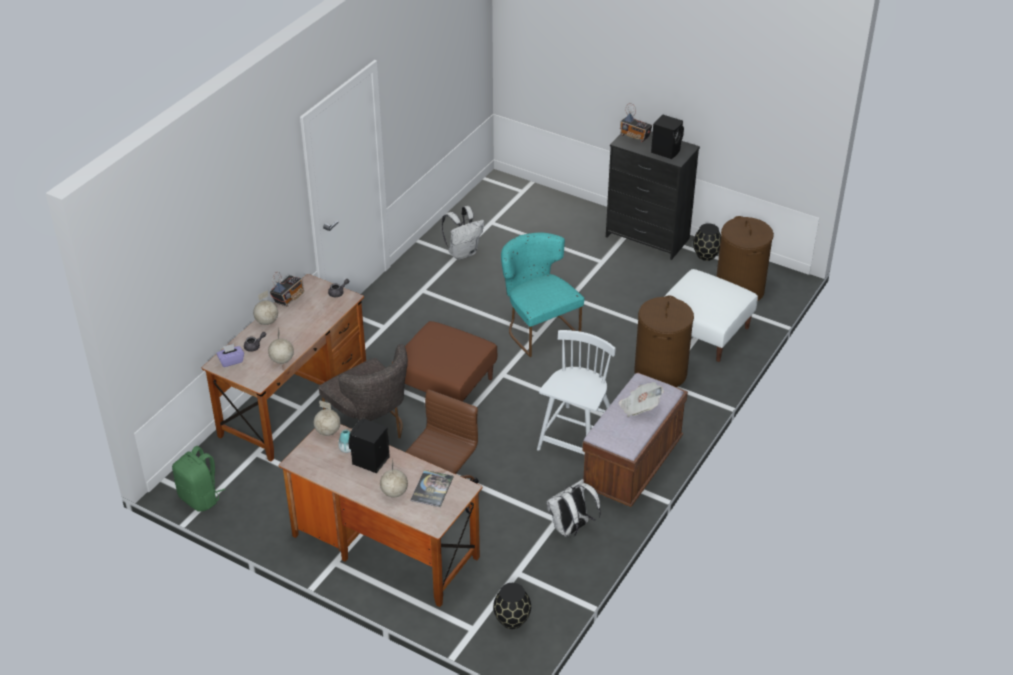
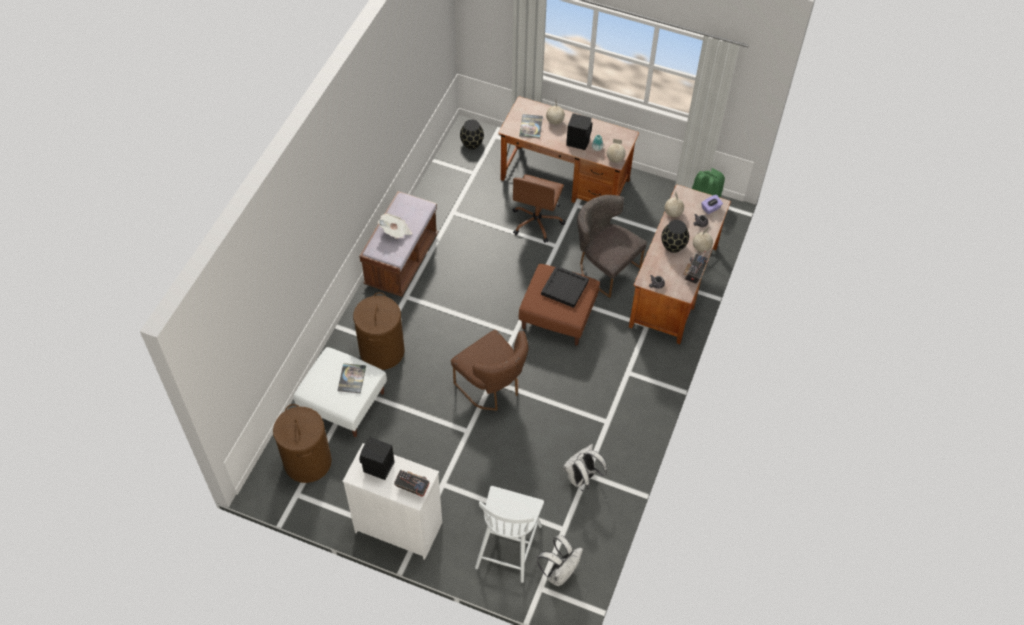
camera: 170 degrees right, 15 degrees up
turquoise chair [501,233,585,357] -> brown chair [451,330,528,411]
white chair [537,330,616,455] -> white chair moved to [475,486,544,583]
white backpack [547,479,601,537] -> white backpack moved to [537,535,583,586]
black dresser [606,131,700,260] -> white dresser [342,443,442,560]
black vase [693,223,721,261] -> black vase moved to [661,220,689,253]
none -> book [337,363,366,394]
none -> black tray [541,266,589,308]

